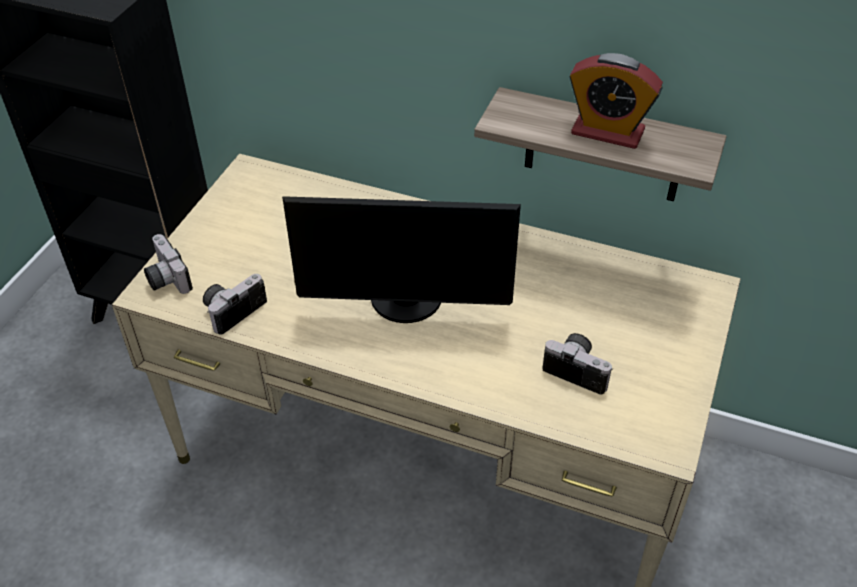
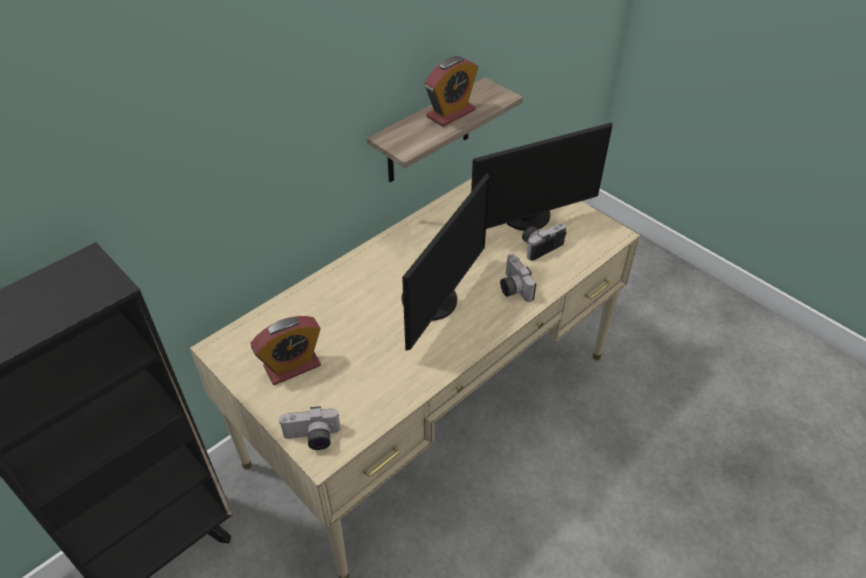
camera: 65 degrees left, 0 degrees up
camera [203,274,267,335] -> camera moved to [500,254,536,302]
none -> alarm clock [251,316,321,385]
none -> monitor [471,122,612,231]

